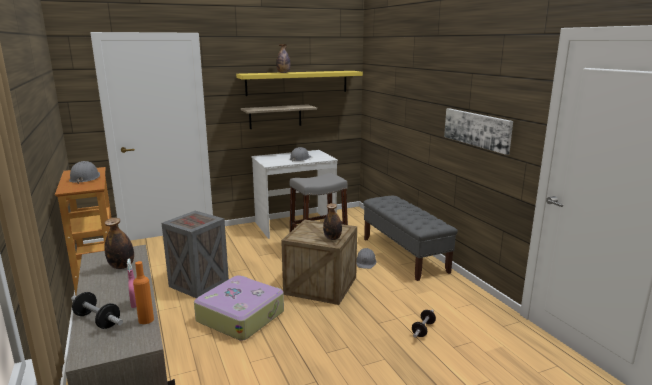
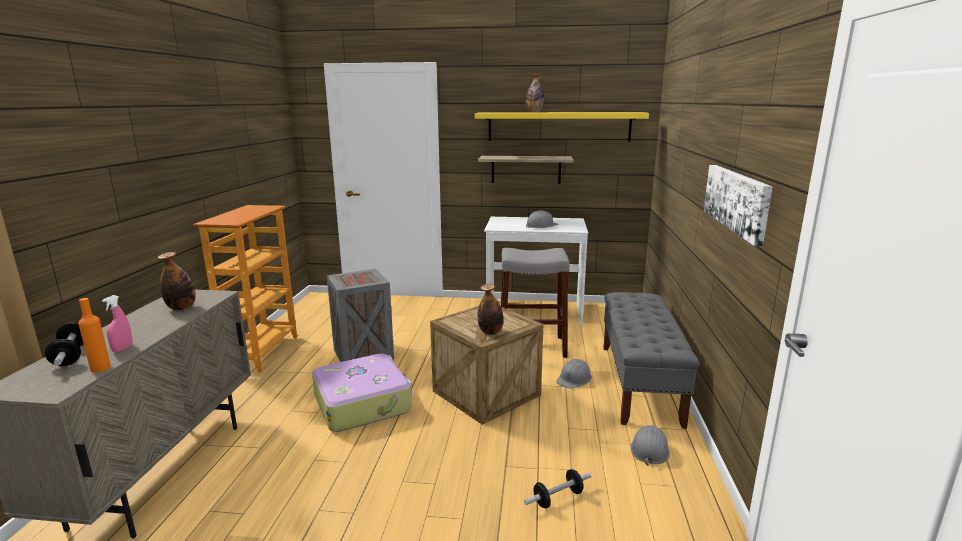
camera: 30 degrees right, 0 degrees up
grey hard hat [69,161,100,184] -> grey hard hat moved to [631,425,670,466]

